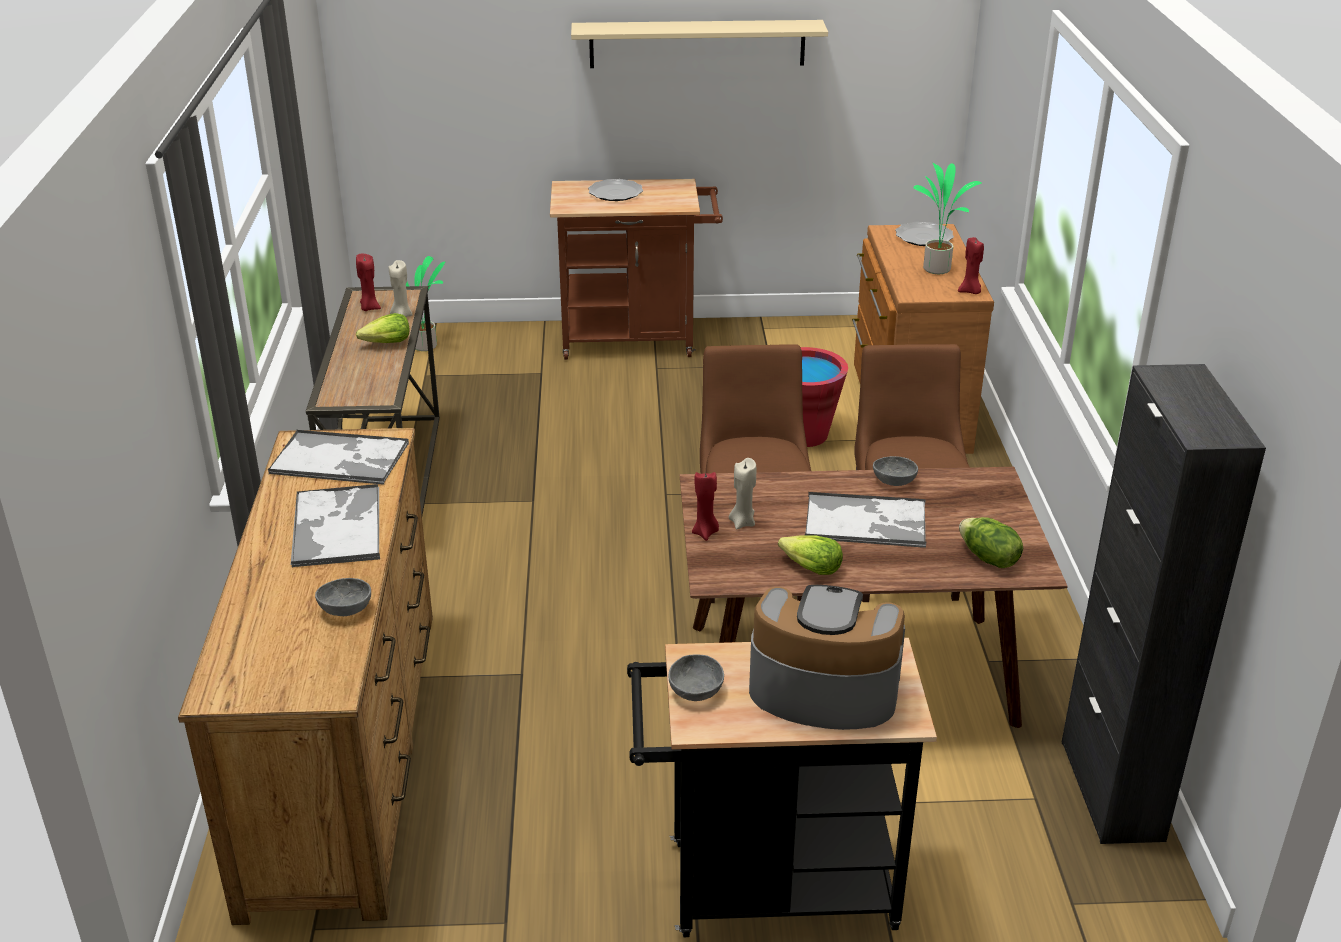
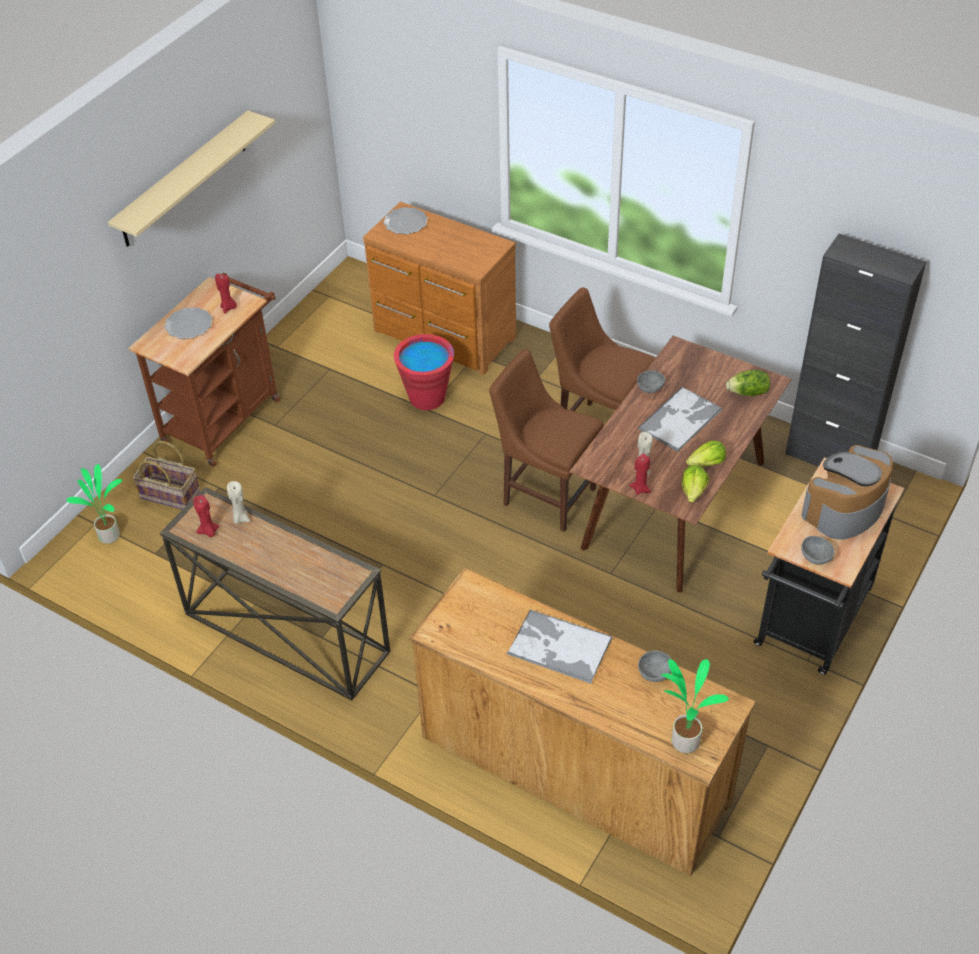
camera: 55 degrees left, 15 degrees up
tray [268,429,409,485] -> none
lettuce [356,313,410,343] -> lettuce moved to [682,465,709,502]
potted plant [913,163,982,274] -> potted plant moved to [661,659,729,753]
red candle [958,237,984,294] -> red candle moved to [215,274,237,314]
none -> basket [133,441,200,509]

